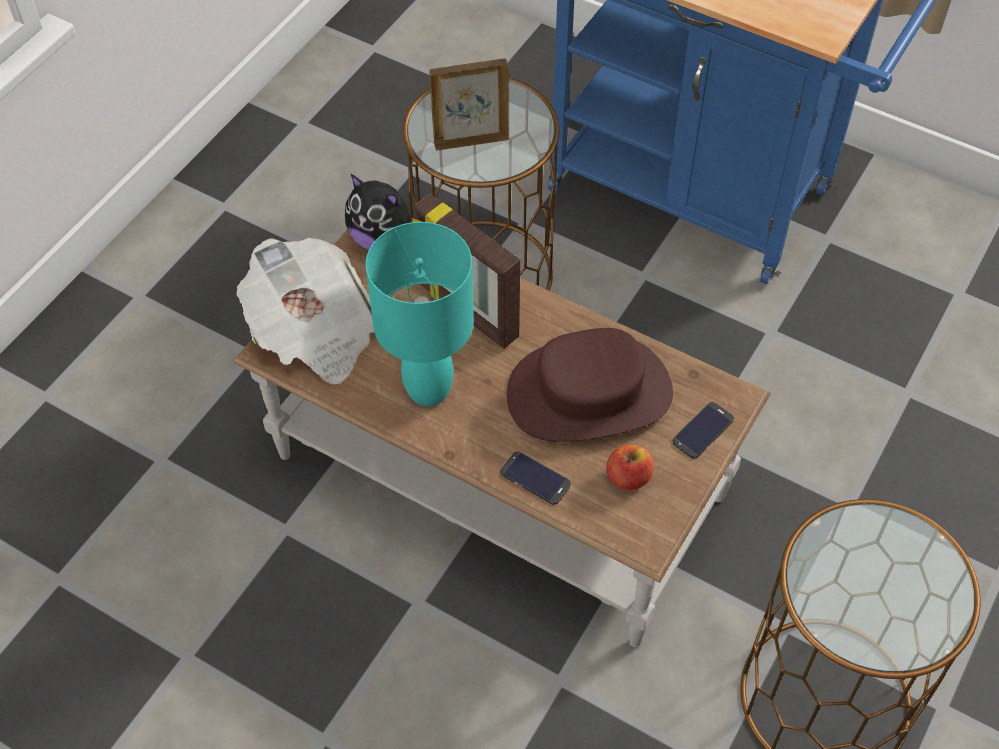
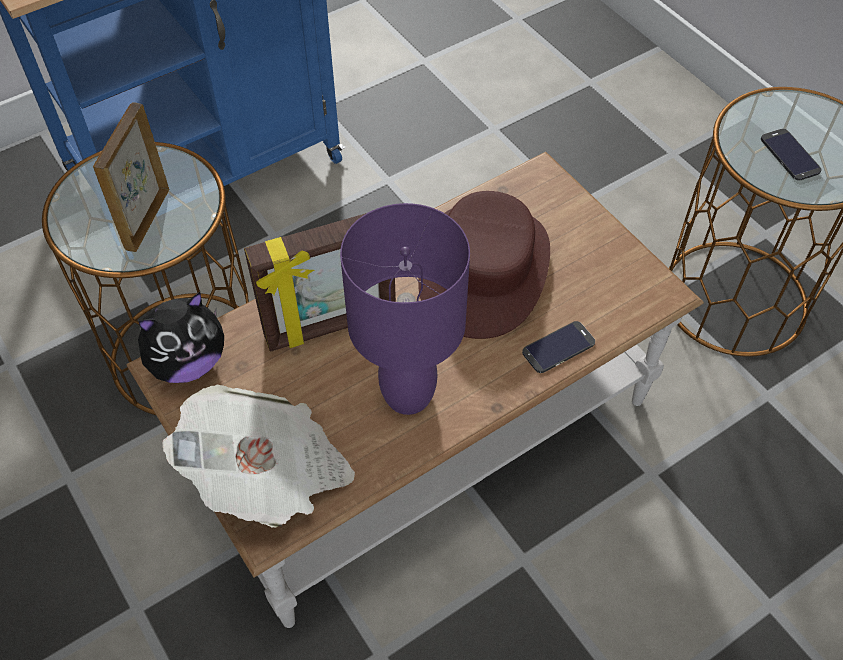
camera: 65 degrees left, 0 degrees up
turquoise table lamp [366,222,474,406] -> purple table lamp [340,203,470,415]
apple [606,444,654,490] -> none
phone [672,402,734,459] -> phone moved to [761,129,822,180]

